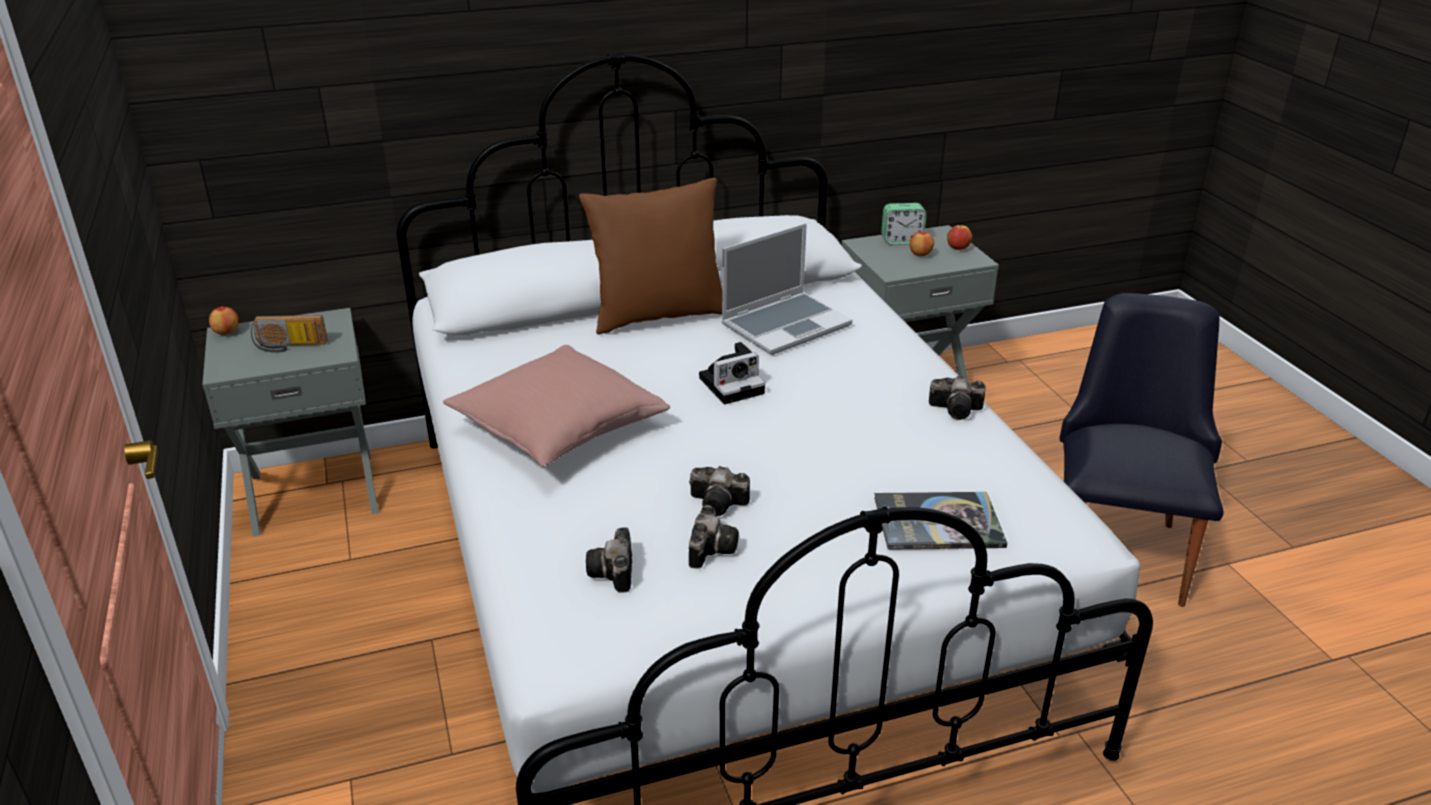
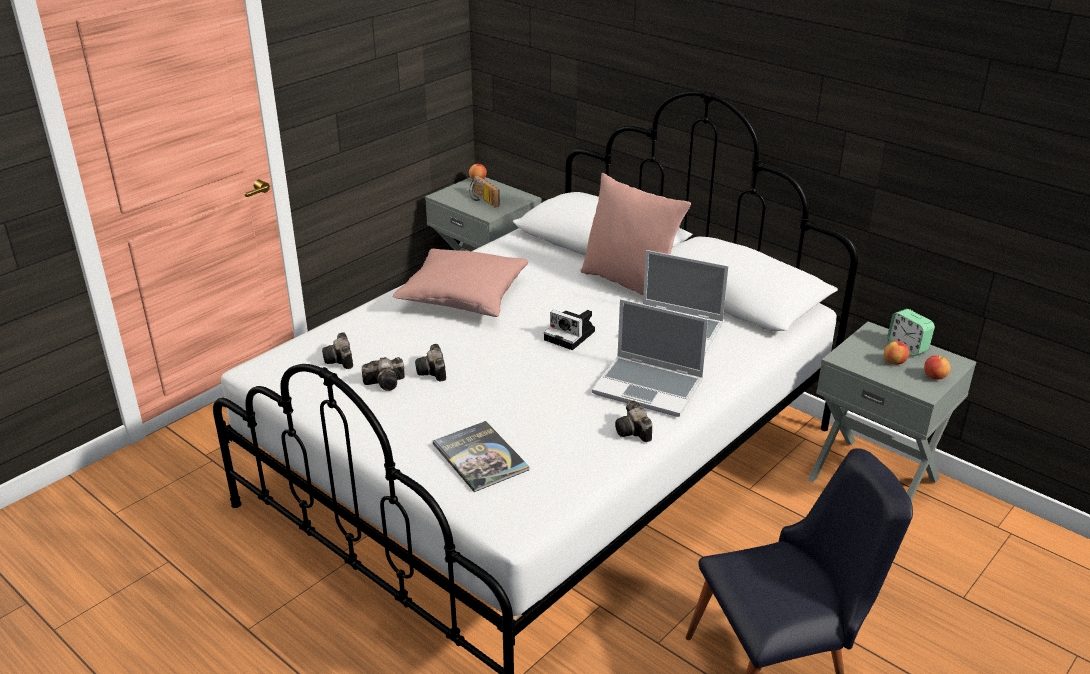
camera: 60 degrees right, 0 degrees up
brown pillow [579,178,722,334] -> pink pillow [580,173,691,295]
camera [586,527,632,593] -> camera turned 75 degrees counterclockwise [322,332,353,369]
none -> laptop [592,299,708,417]

